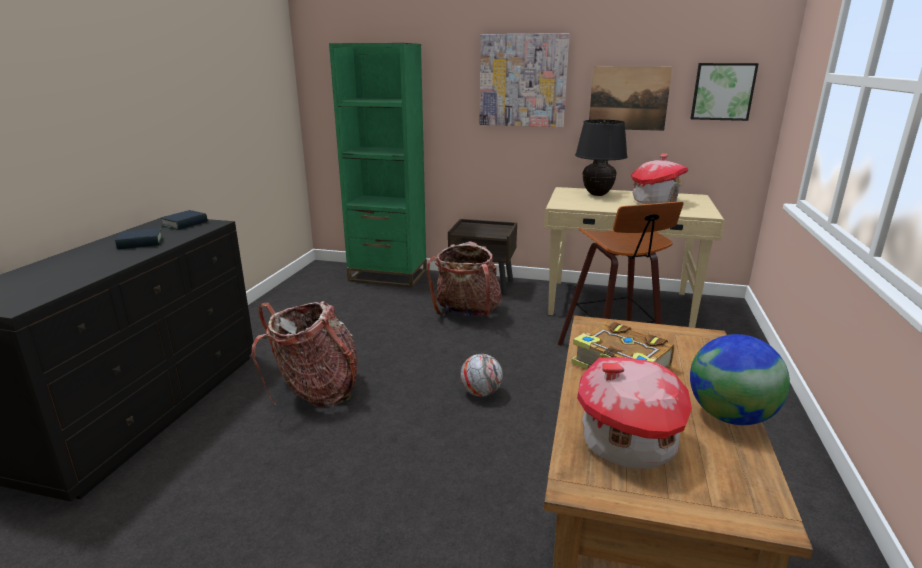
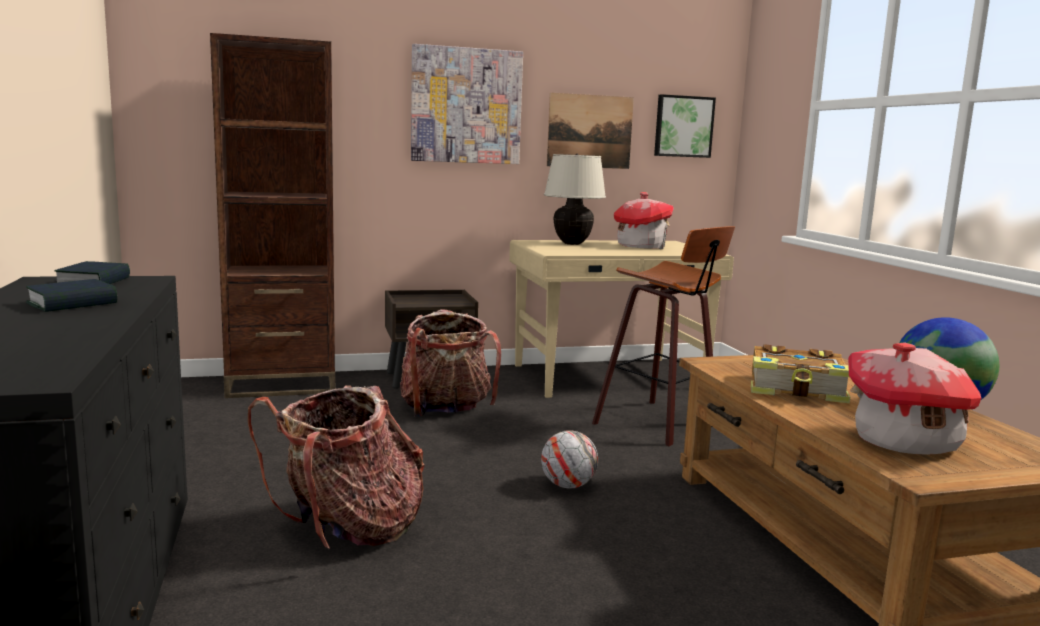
camera: 30 degrees left, 10 degrees down
green bookcase [329,43,427,288] -> brown bookcase [210,33,335,398]
black table lamp [575,120,628,196] -> beige table lamp [544,154,606,245]

